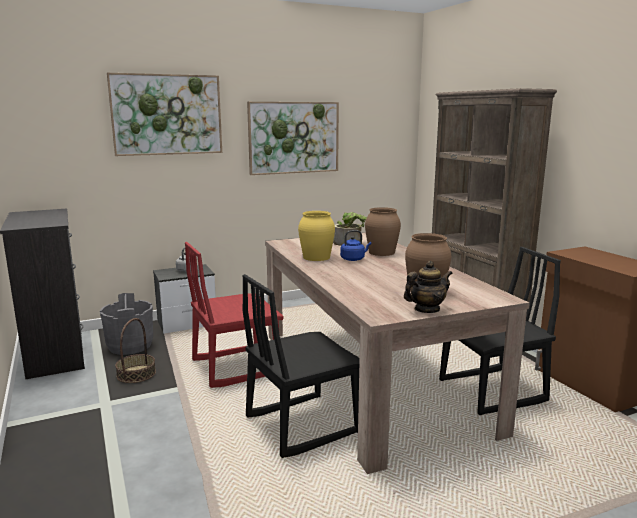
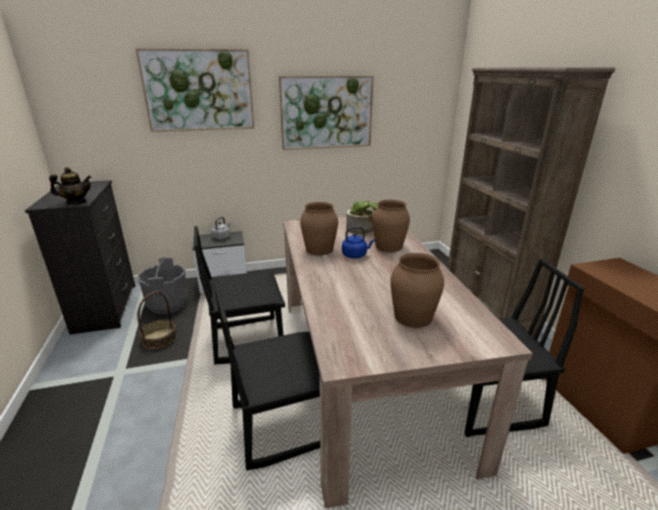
camera: 10 degrees right, 10 degrees up
red chair [185,242,284,388] -> black chair [194,226,285,364]
yellow vase [298,211,335,261] -> brown vase [300,202,338,255]
teapot [404,261,453,313] -> teapot moved to [49,167,92,204]

